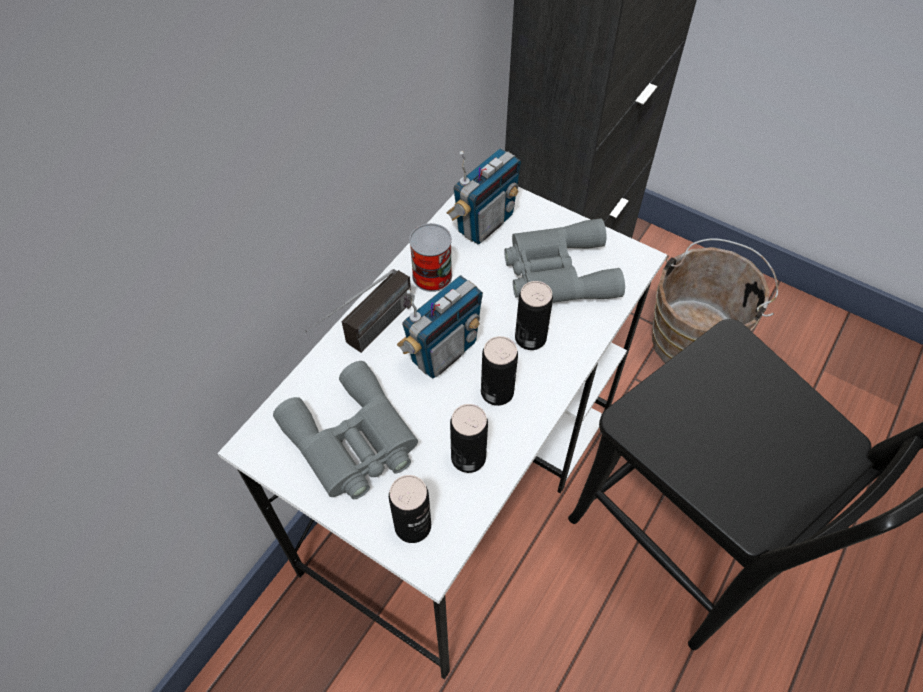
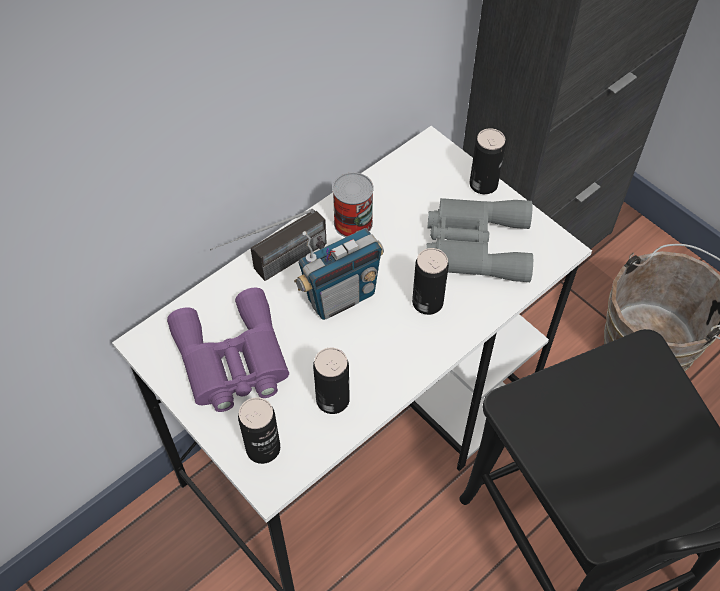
camera: 15 degrees right, 0 degrees up
grey binoculars [273,361,418,499] -> purple binoculars [167,288,289,412]
radio [446,148,521,244] -> none
can [481,336,518,406] -> can moved to [469,128,506,194]

